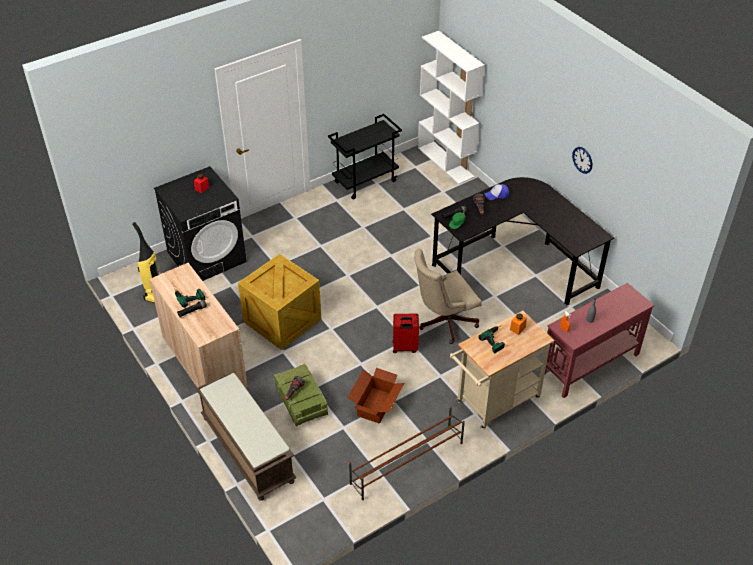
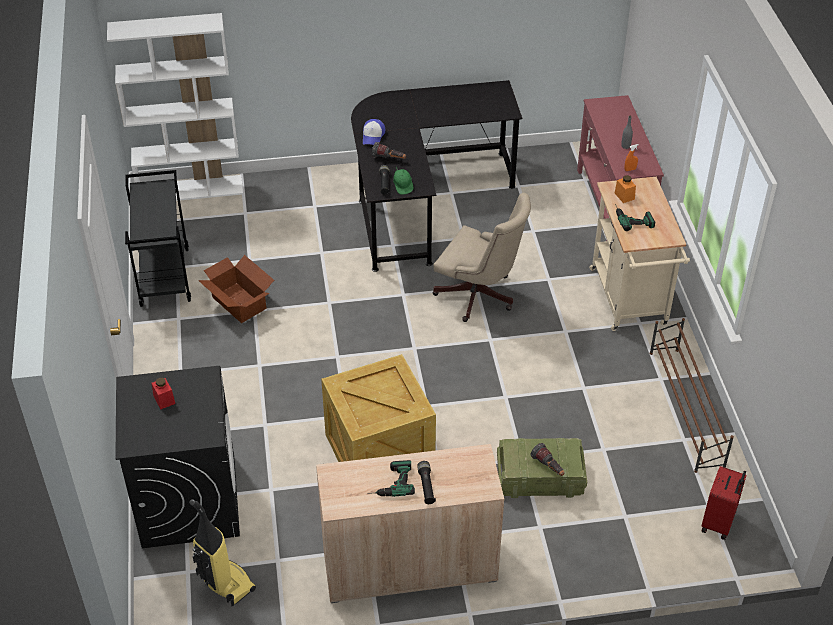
camera: 65 degrees left, 0 degrees up
brown bench [196,372,296,501] -> none
cardboard box [348,368,404,424] -> cardboard box moved to [198,255,274,323]
red suitcase [393,314,419,353] -> red suitcase moved to [701,466,747,540]
beige office chair [414,249,482,344] -> beige office chair turned 60 degrees counterclockwise [433,193,531,322]
wall clock [572,147,592,174] -> none

